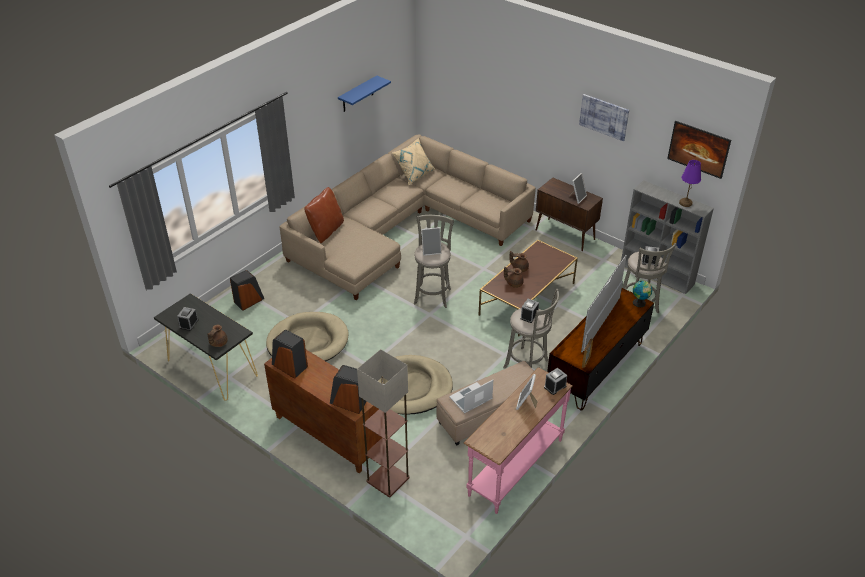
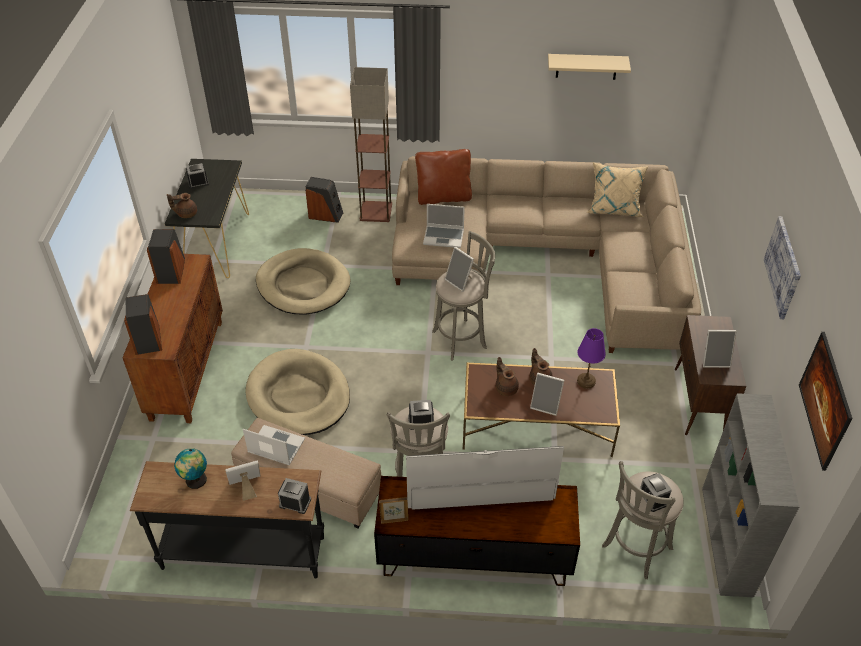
camera: 55 degrees right, 5 degrees up
blue shelf [338,76,391,112] -> beige shelf [548,54,631,80]
floor lamp [357,349,410,497] -> floor lamp moved to [350,67,392,222]
pink console table [463,367,573,514] -> black console table [130,461,324,579]
globe [633,280,652,307] -> globe moved to [174,448,207,489]
purple table lamp [679,160,701,207] -> purple table lamp moved to [577,328,606,389]
none -> laptop [423,204,465,248]
none -> picture frame [530,373,564,416]

